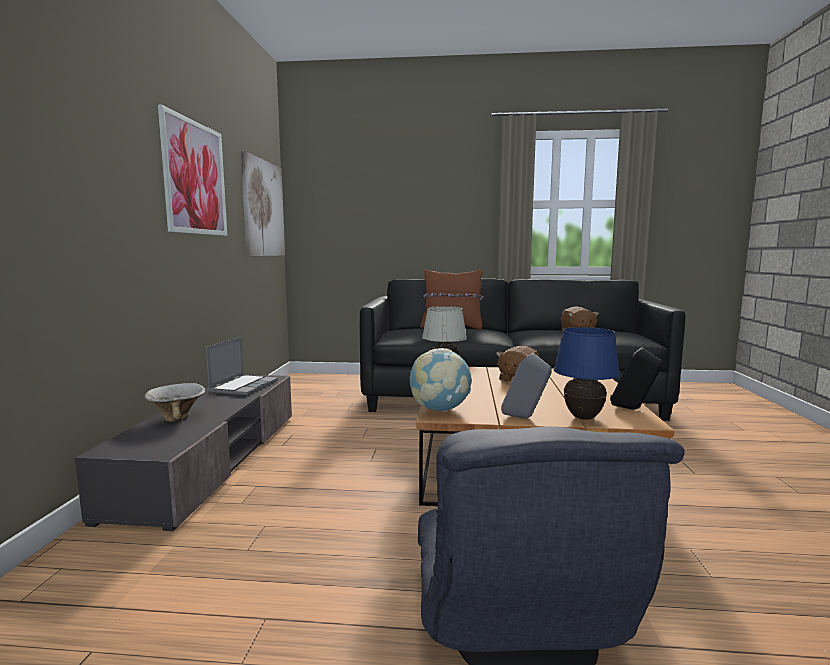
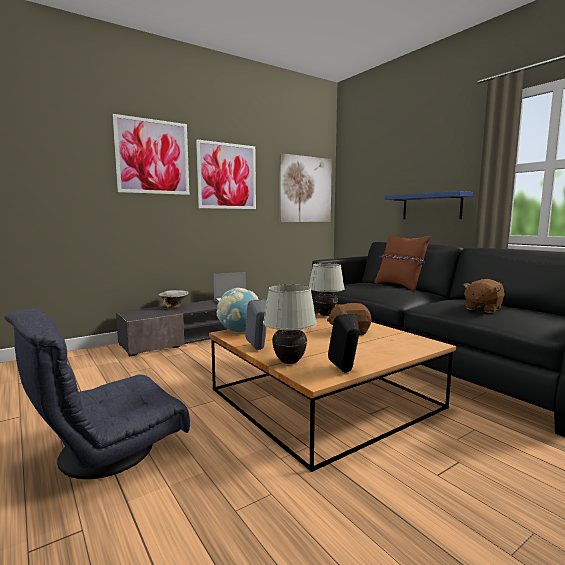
camera: 50 degrees right, 0 degrees up
blue table lamp [554,327,620,420] -> white table lamp [263,284,317,364]
none -> picture [113,114,189,195]
none -> blue shelf [385,191,473,219]

